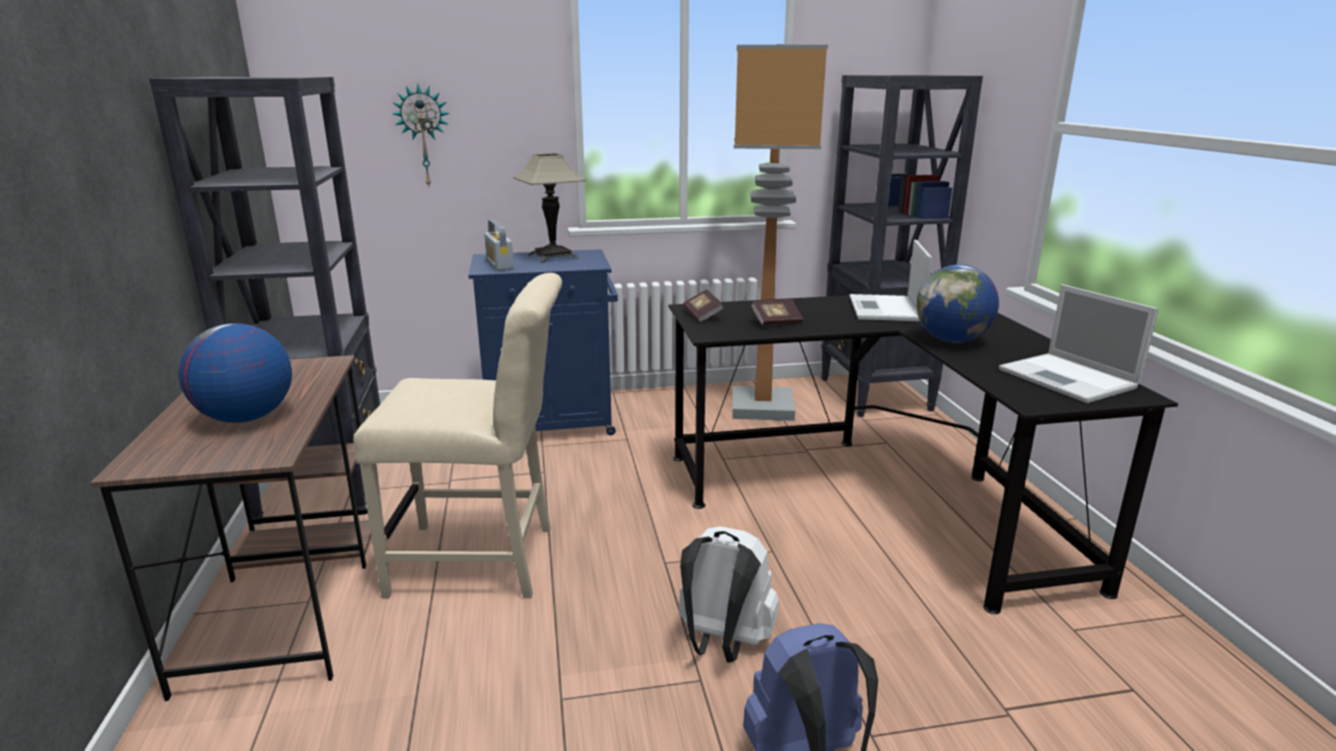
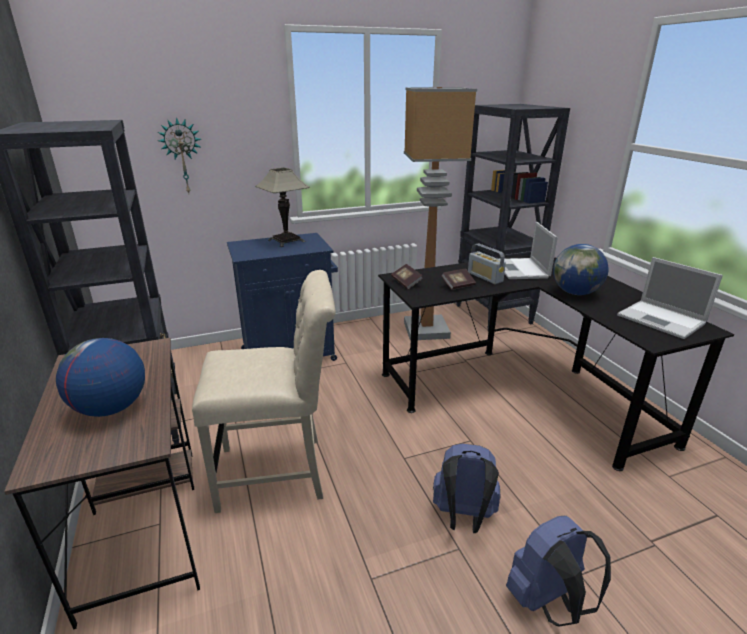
camera: 10 degrees left, 5 degrees up
radio [484,220,514,271] -> radio moved to [468,244,506,284]
white backpack [679,526,779,663] -> blue backpack [433,444,501,533]

